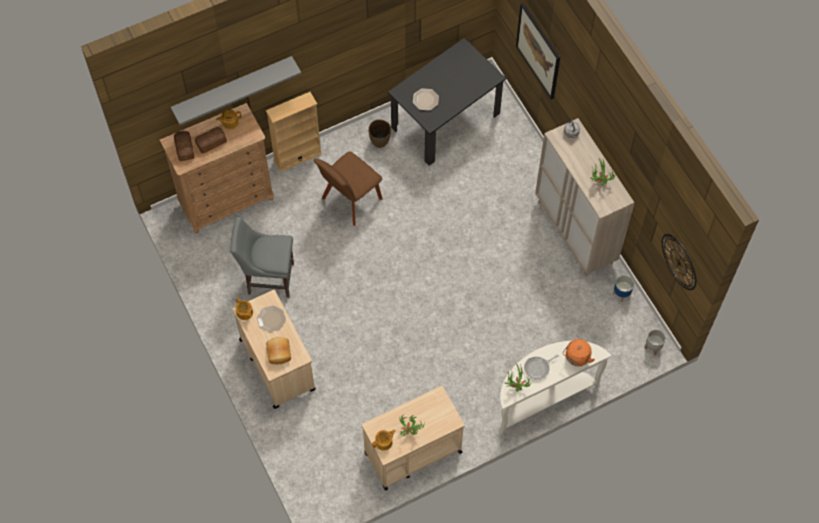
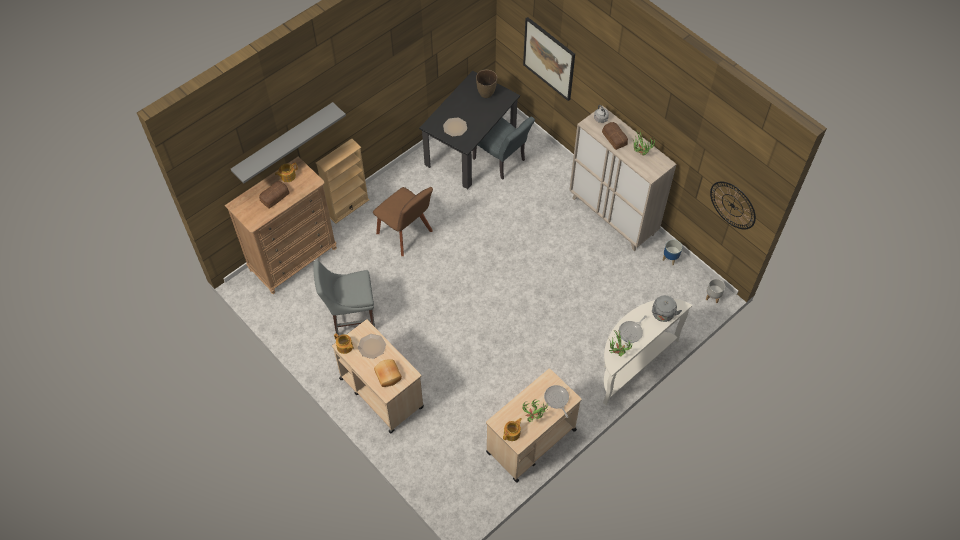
camera: 15 degrees left, 5 degrees down
bread [174,131,195,161] -> bread moved to [602,122,628,150]
brown chair [314,152,383,226] -> brown chair turned 75 degrees counterclockwise [373,187,433,256]
brown vase [368,119,391,148] -> brown vase moved to [476,70,497,98]
orange kettle [563,339,595,367] -> grey kettle [652,295,682,322]
none -> grey chair [473,117,535,180]
none -> frying pan [544,385,569,418]

